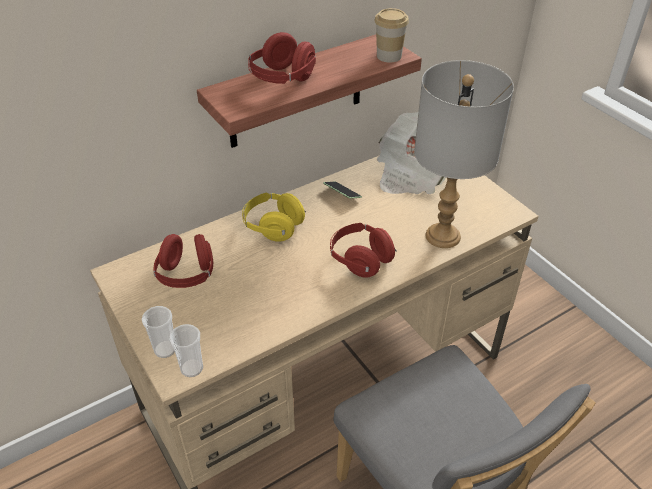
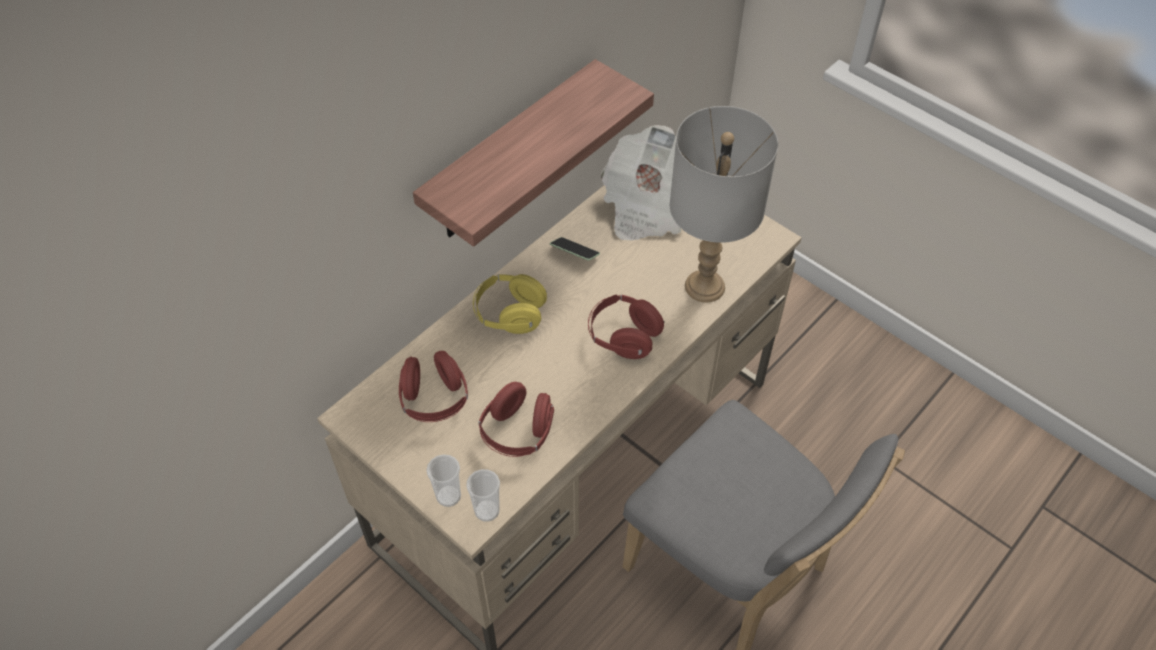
camera: 15 degrees left, 10 degrees up
red headphones [248,32,316,84] -> red headphones moved to [478,382,554,457]
cup [374,8,409,62] -> none

